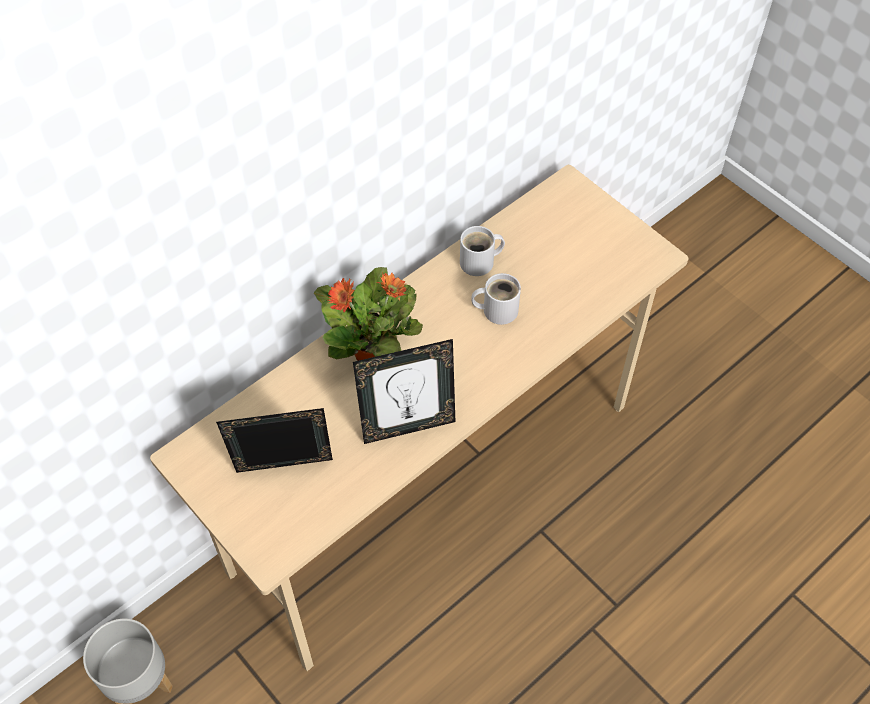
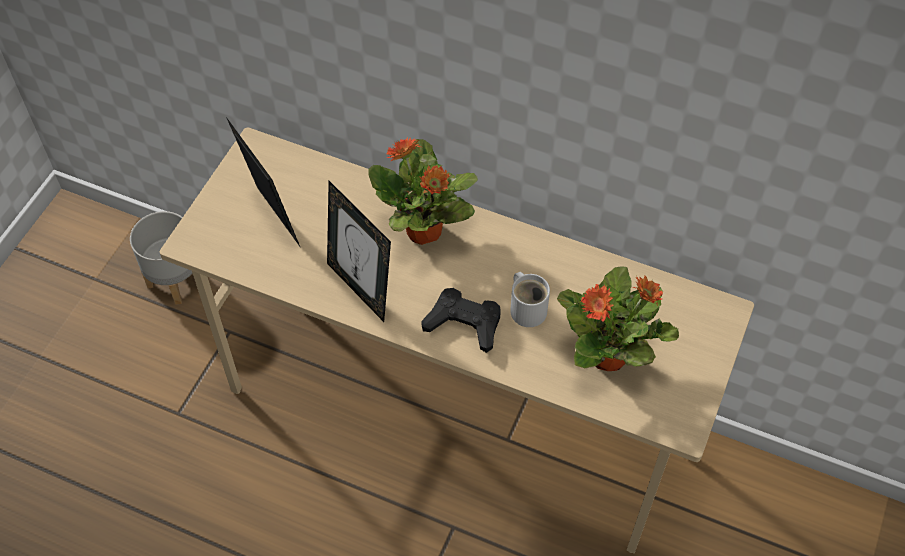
camera: 65 degrees right, 0 degrees up
white mug [460,226,505,276] -> none
none -> black game controller [421,288,501,353]
none -> potted plant [557,266,679,371]

